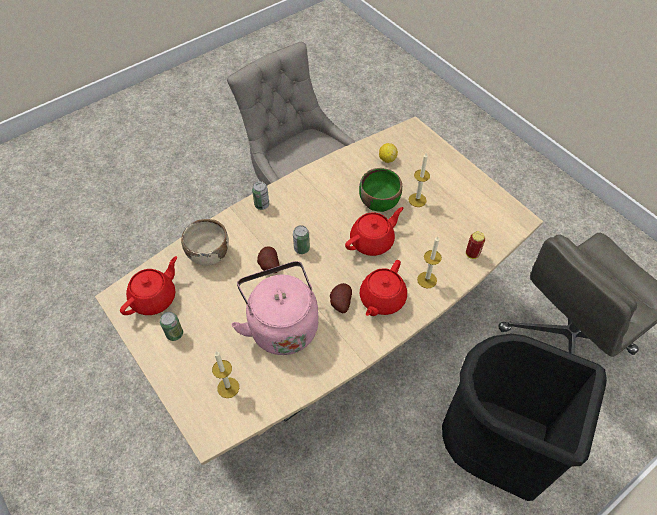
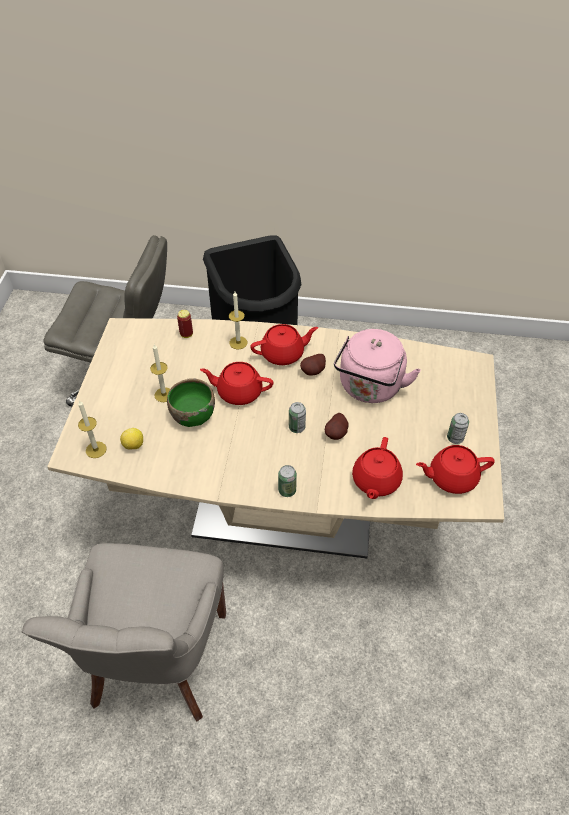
camera: 135 degrees left, 5 degrees down
beige bowl [181,219,229,266] -> red teapot [352,437,403,499]
candle [212,351,239,398] -> candle moved to [78,400,106,458]

